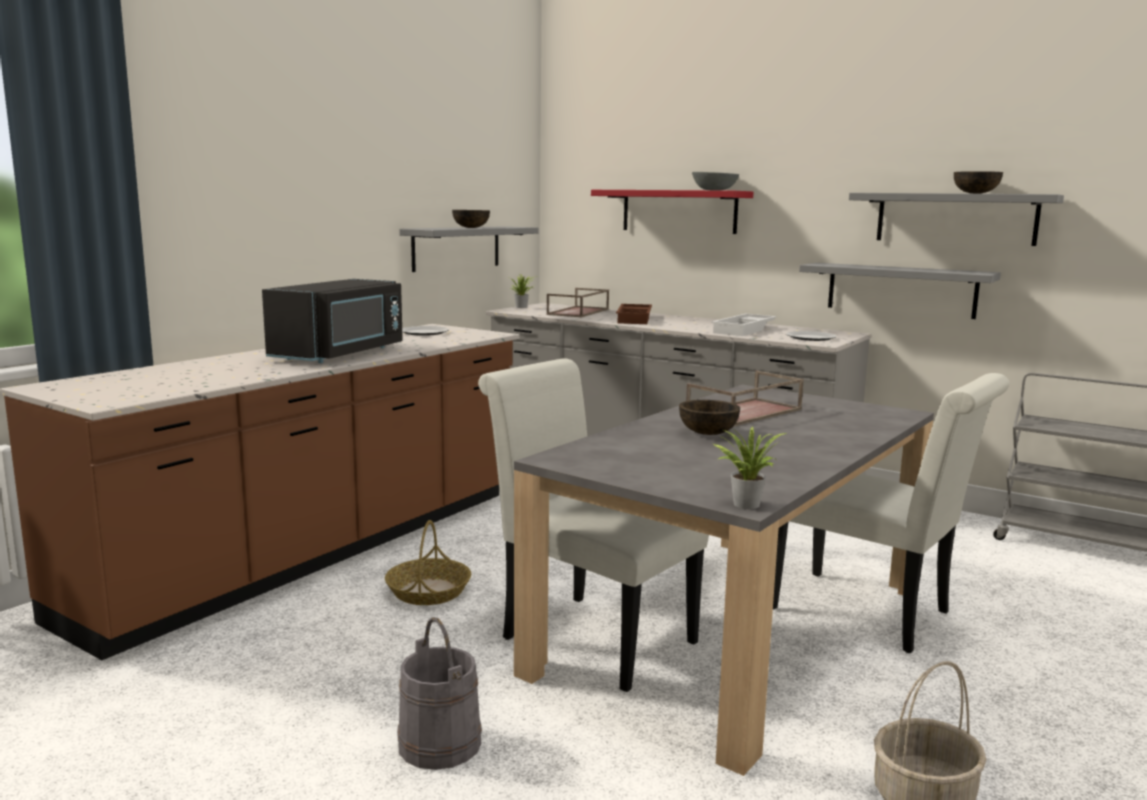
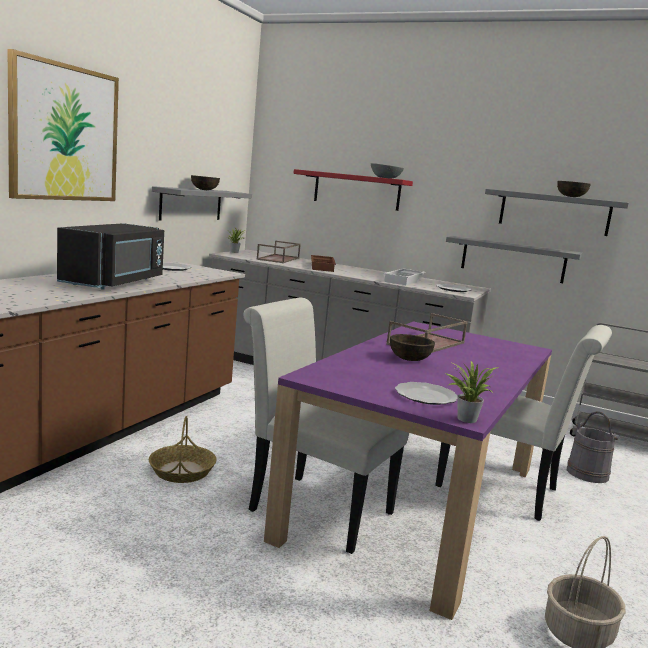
camera: 10 degrees left, 0 degrees up
grey bucket [397,617,482,770] -> grey bucket moved to [567,411,619,483]
grey dining table [514,385,934,776] -> purple dining table [264,321,552,620]
none -> picture [8,49,119,201]
none -> plate [395,382,458,405]

